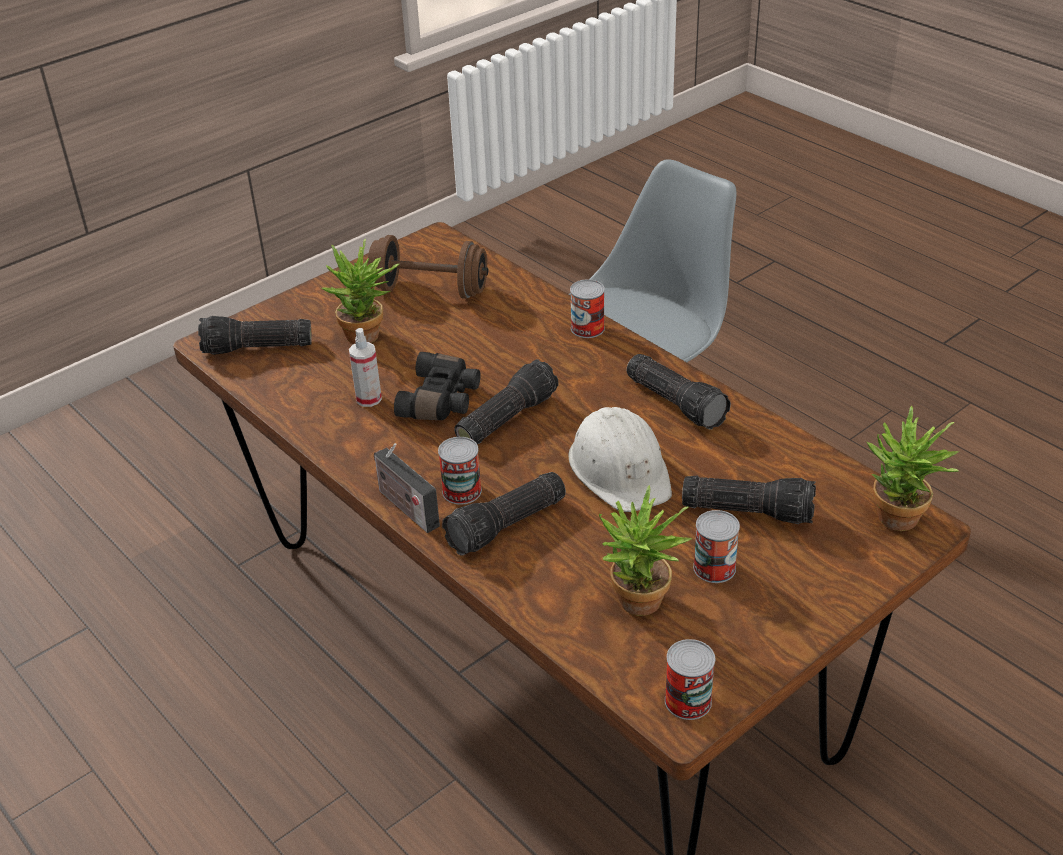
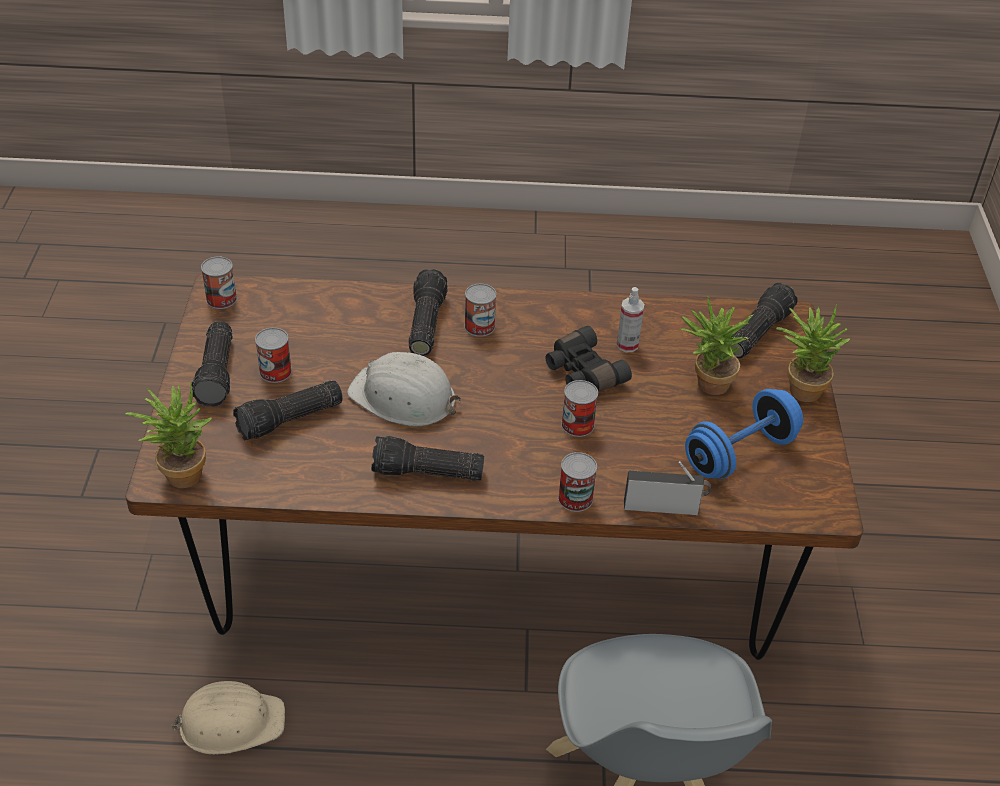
camera: 130 degrees right, 5 degrees up
brown dumbbell [367,235,488,299] -> blue dumbbell [685,389,803,479]
radio [374,443,440,533] -> radio moved to [624,461,711,515]
flashlight [454,359,559,445] -> flashlight moved to [192,321,233,407]
potted plant [599,485,692,616] -> potted plant moved to [776,304,850,402]
none -> beige hard hat [170,681,285,755]
none -> can [561,380,598,437]

